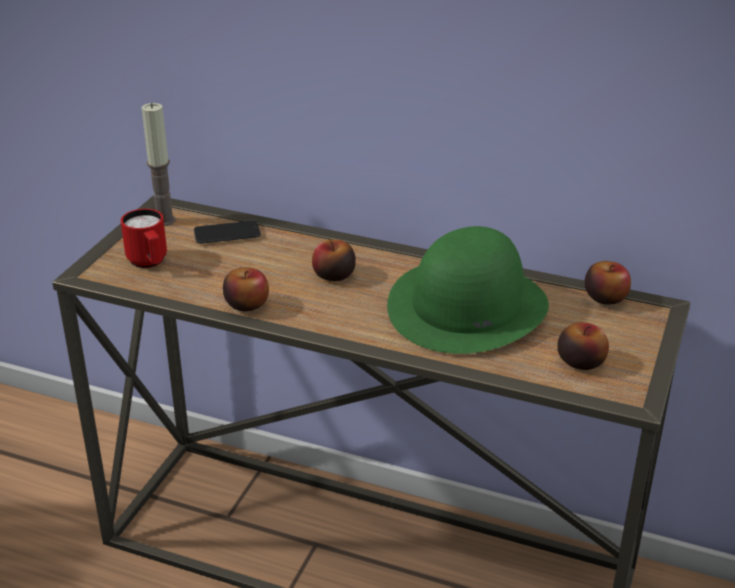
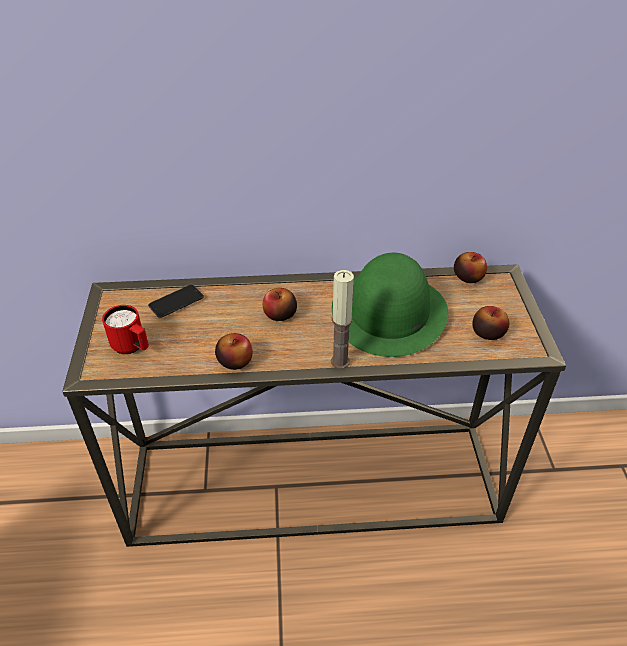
camera: 25 degrees left, 10 degrees up
candle [141,103,176,226] -> candle moved to [331,270,354,369]

